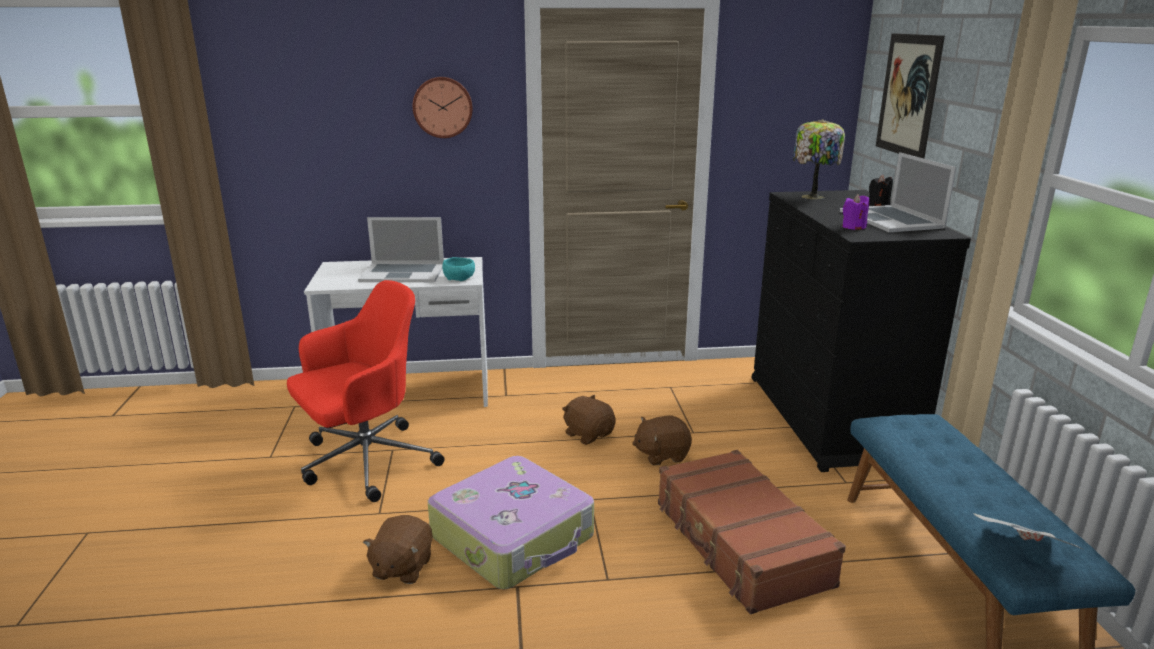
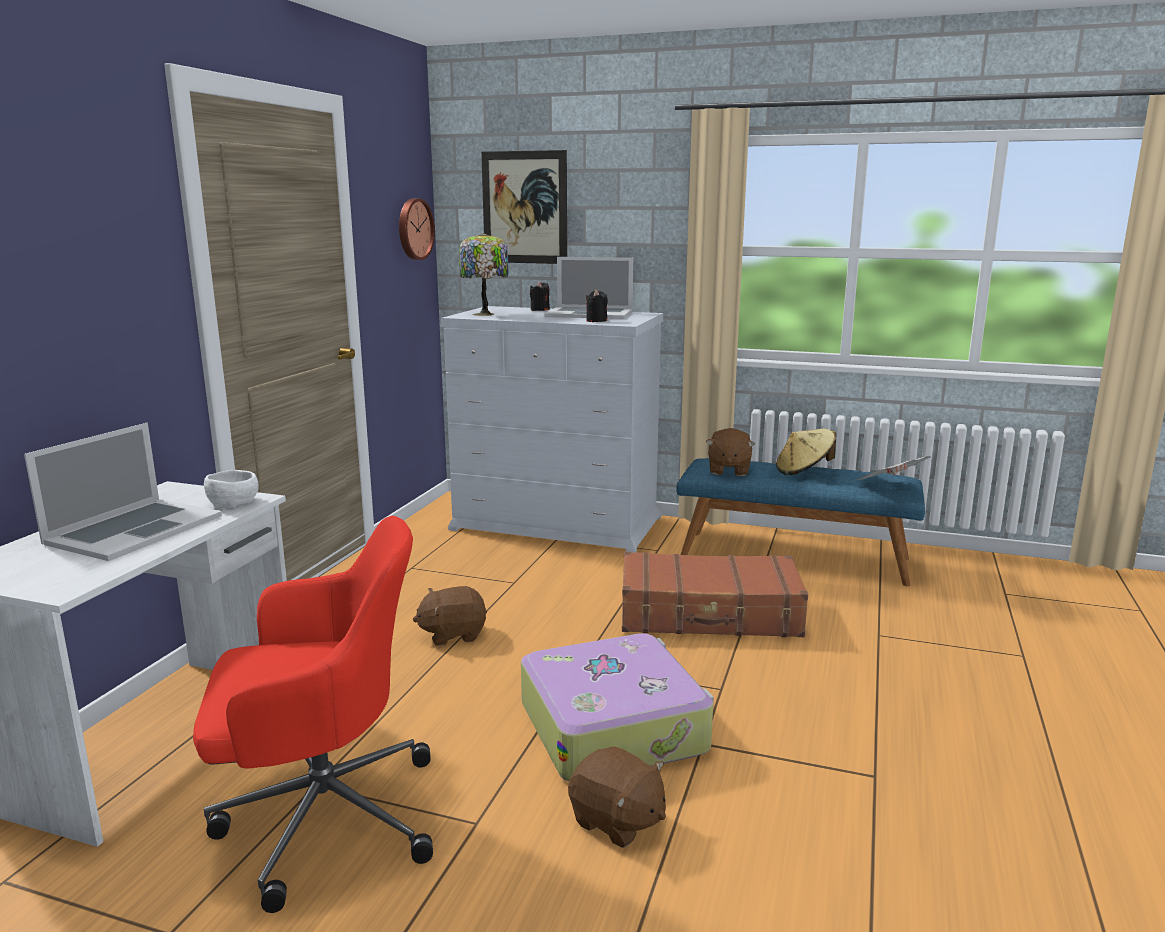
camera: 65 degrees left, 5 degrees down
red office chair [287,280,445,502] -> red office chair turned 90 degrees clockwise [193,516,433,913]
wall clock [413,77,473,138] -> wall clock moved to [399,198,435,260]
turquoise bowl [442,257,475,281] -> white bowl [204,470,258,508]
brown plush toy [632,415,692,465] -> brown plush toy moved to [706,428,755,476]
black dresser [751,190,971,472] -> white dresser [441,306,663,552]
purple candle [842,194,869,230] -> black candle [586,289,608,322]
none -> beige hat [776,429,836,475]

